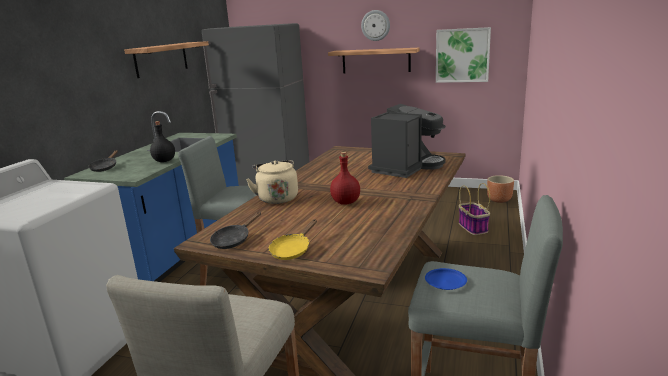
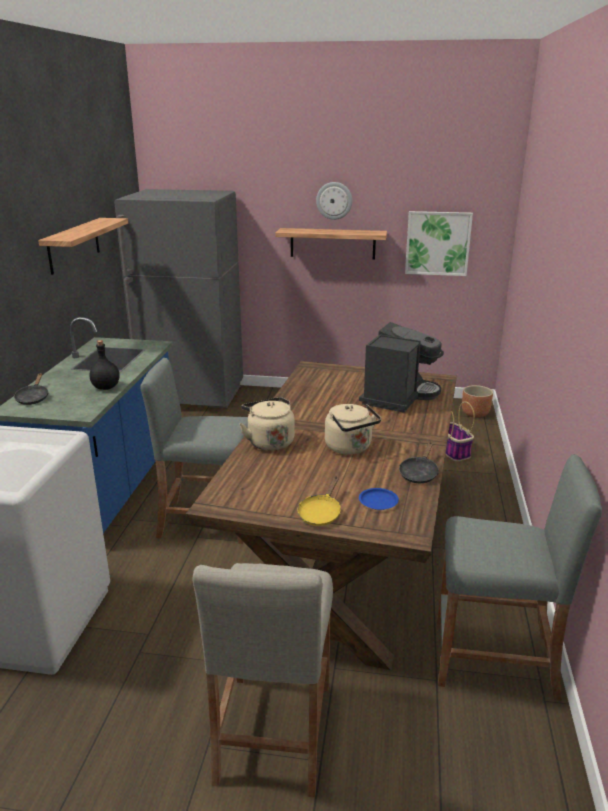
camera: 10 degrees left, 5 degrees up
black frying pan [210,212,261,249] -> black frying pan moved to [399,442,439,483]
red bottle [330,152,360,205] -> beige kettle [325,404,381,455]
blue plate [425,268,467,290] -> blue plate moved to [359,488,399,510]

